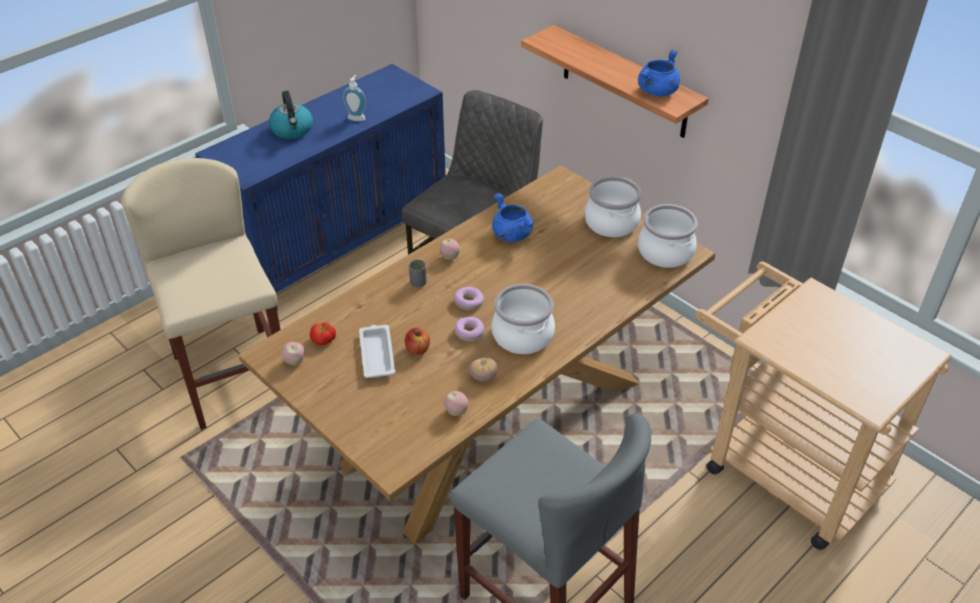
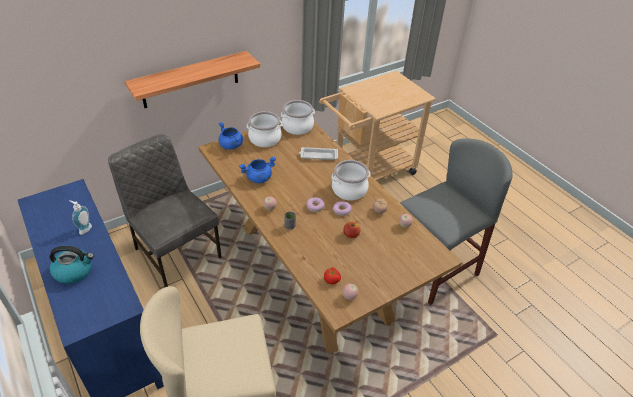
camera: 80 degrees left, 0 degrees up
white tray [359,325,395,378] -> white tray moved to [299,147,338,160]
blue cooking pot [638,49,680,96] -> blue cooking pot moved to [218,122,243,150]

